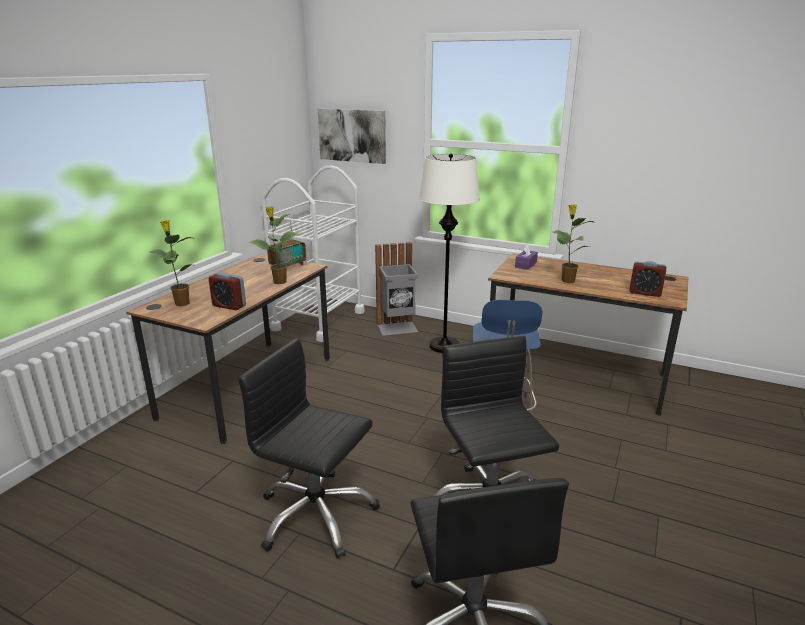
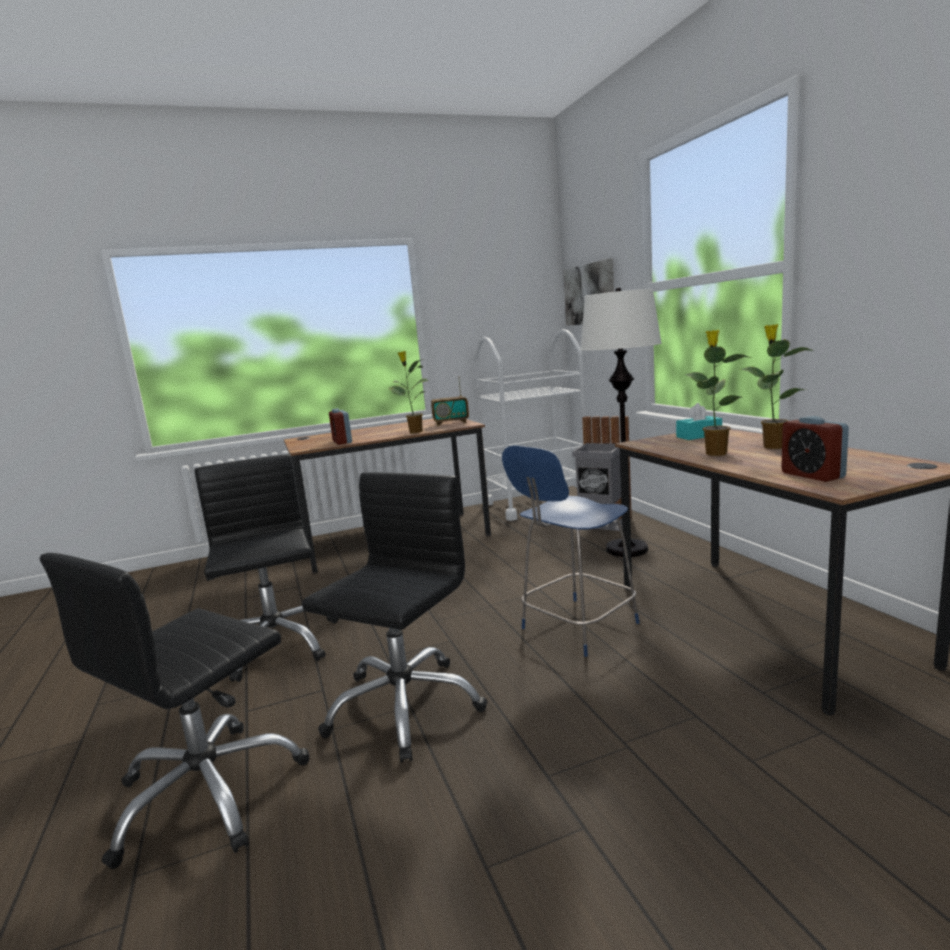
camera: 45 degrees right, 10 degrees down
potted plant [150,220,197,306] -> potted plant moved to [740,324,814,449]
purple tissue box [515,244,538,270] -> turquoise tissue box [676,403,722,440]

